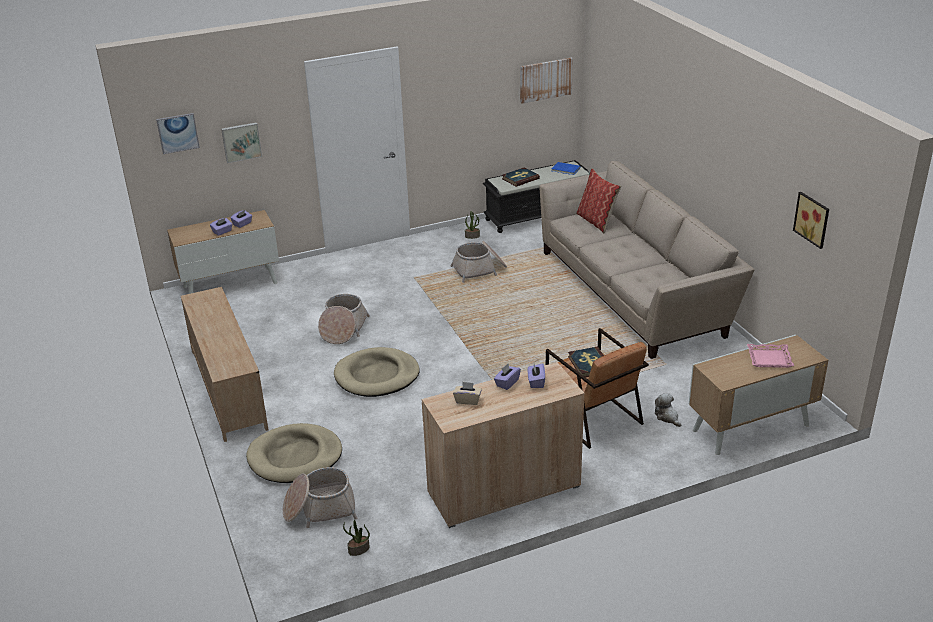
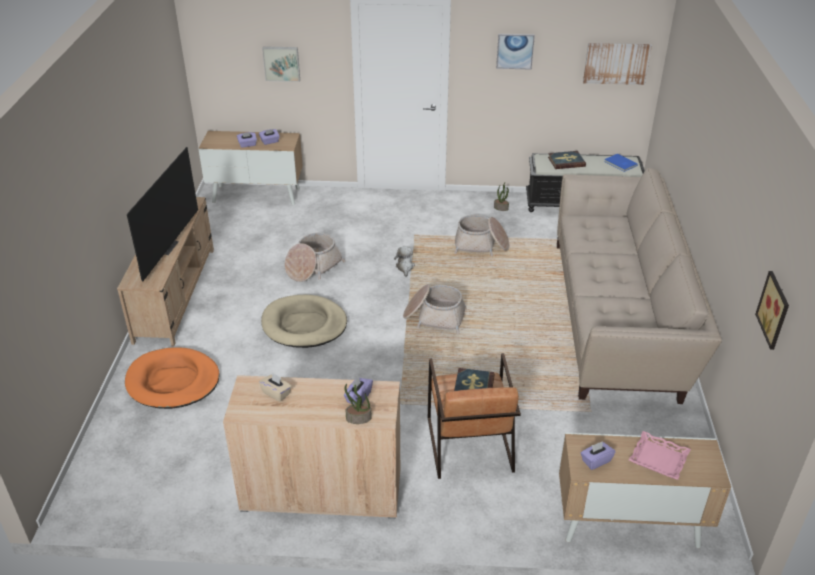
camera: 25 degrees right, 5 degrees up
picture [156,113,200,154] -> picture moved to [496,34,535,70]
beige dog bed [246,423,342,483] -> orange dog bed [125,347,219,409]
basket [283,467,357,528] -> basket moved to [403,284,467,334]
potted plant [343,520,370,556] -> potted plant moved to [345,384,372,424]
purple tissue box [494,364,521,390] -> purple tissue box moved to [581,441,615,470]
pillow [576,168,621,233] -> none
plush toy [655,393,681,427] -> plush toy moved to [394,246,415,276]
none -> television [127,147,198,281]

